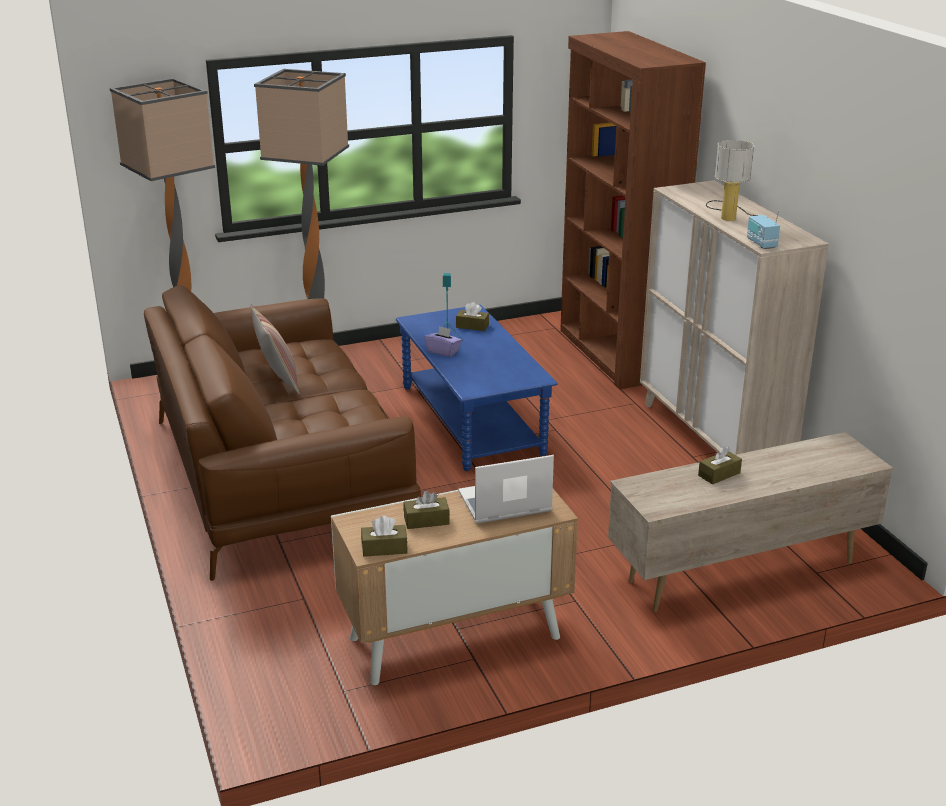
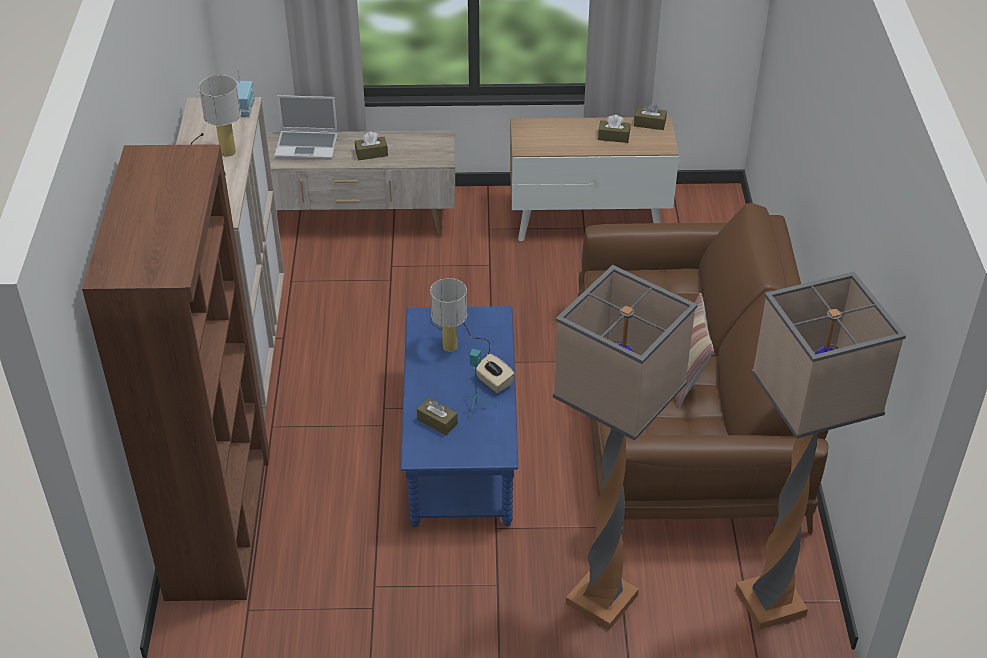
camera: 160 degrees left, 15 degrees up
purple tissue box [424,326,462,357] -> beige tissue box [474,354,515,393]
laptop [458,455,554,523] -> laptop moved to [274,95,338,160]
none -> table lamp [430,278,490,355]

